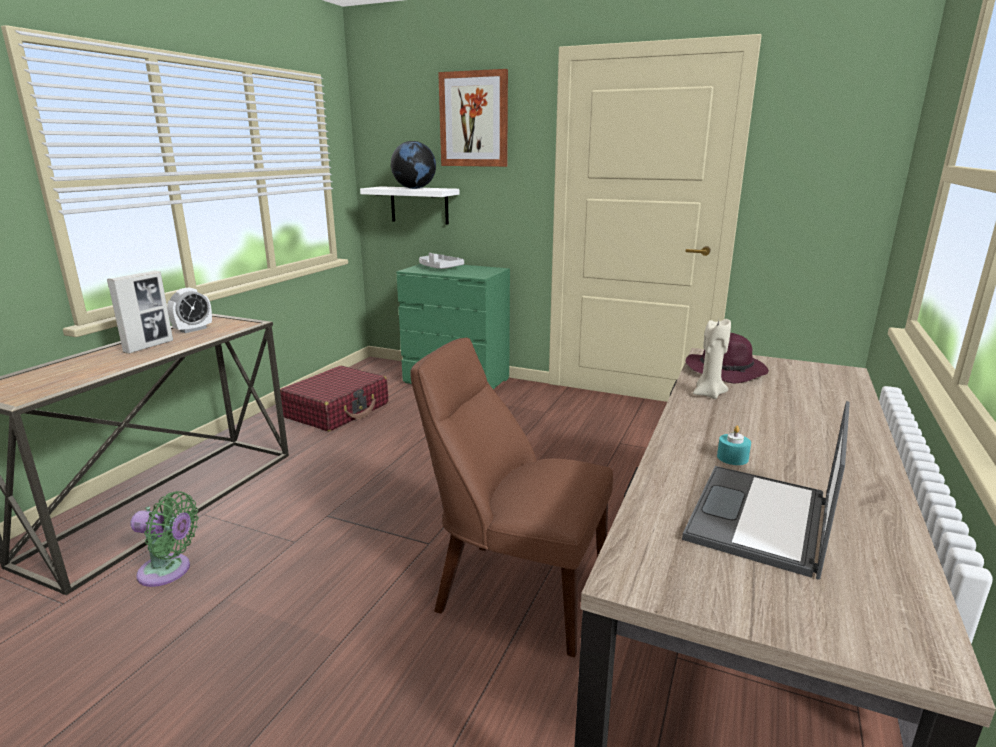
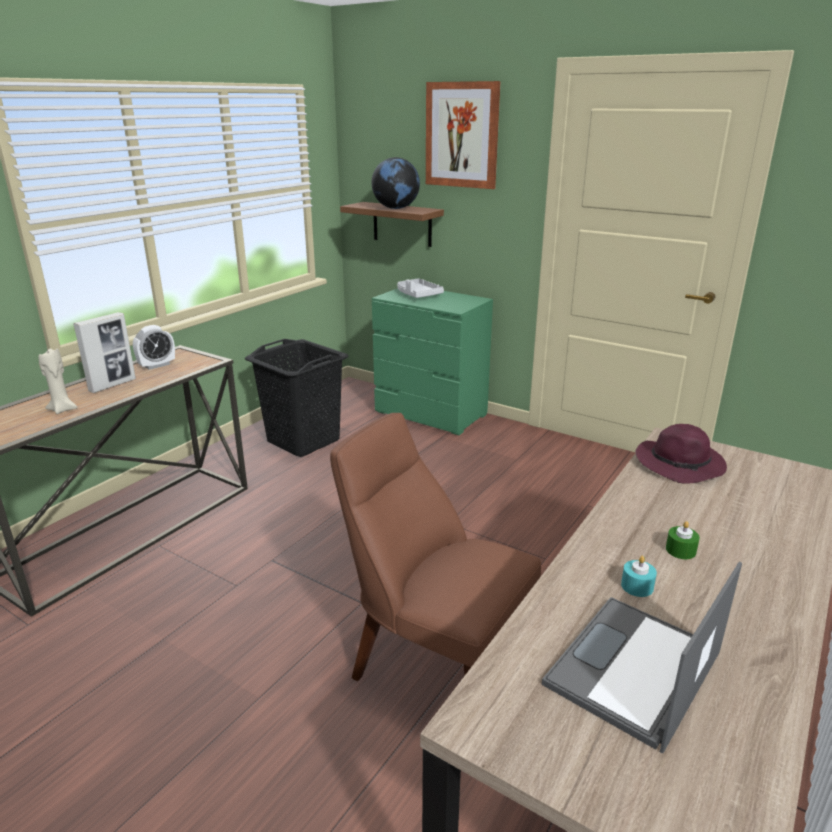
camera: 10 degrees right, 5 degrees up
green fan [130,491,199,587] -> none
red suitcase [280,366,388,432] -> black laundry basket [245,339,349,457]
white shelf [360,186,459,224] -> brown shelf [340,202,444,247]
beige candle [693,319,731,399] -> beige candle moved to [38,348,78,414]
none -> green candle [666,521,700,559]

